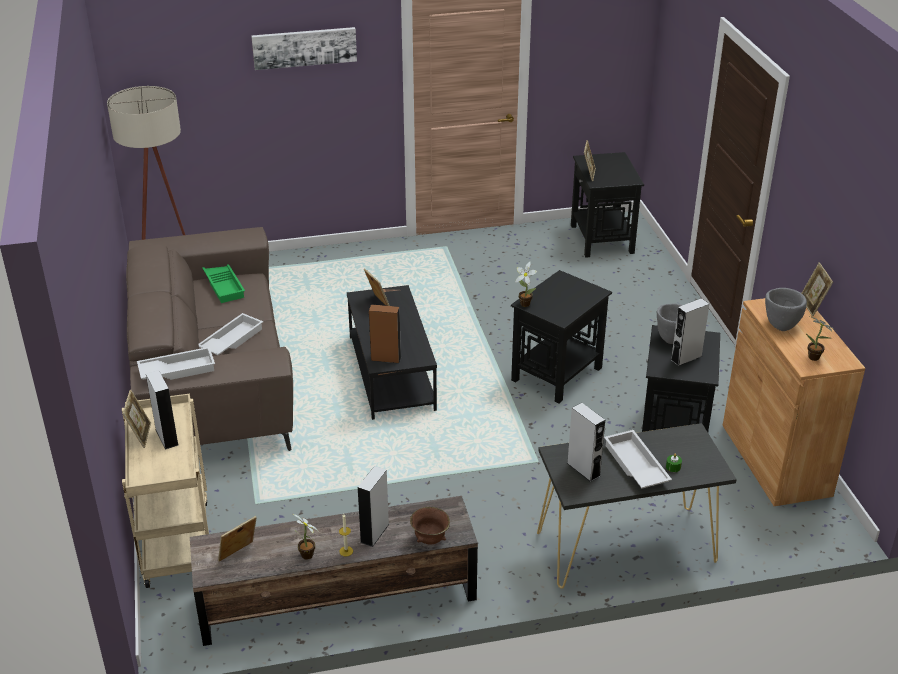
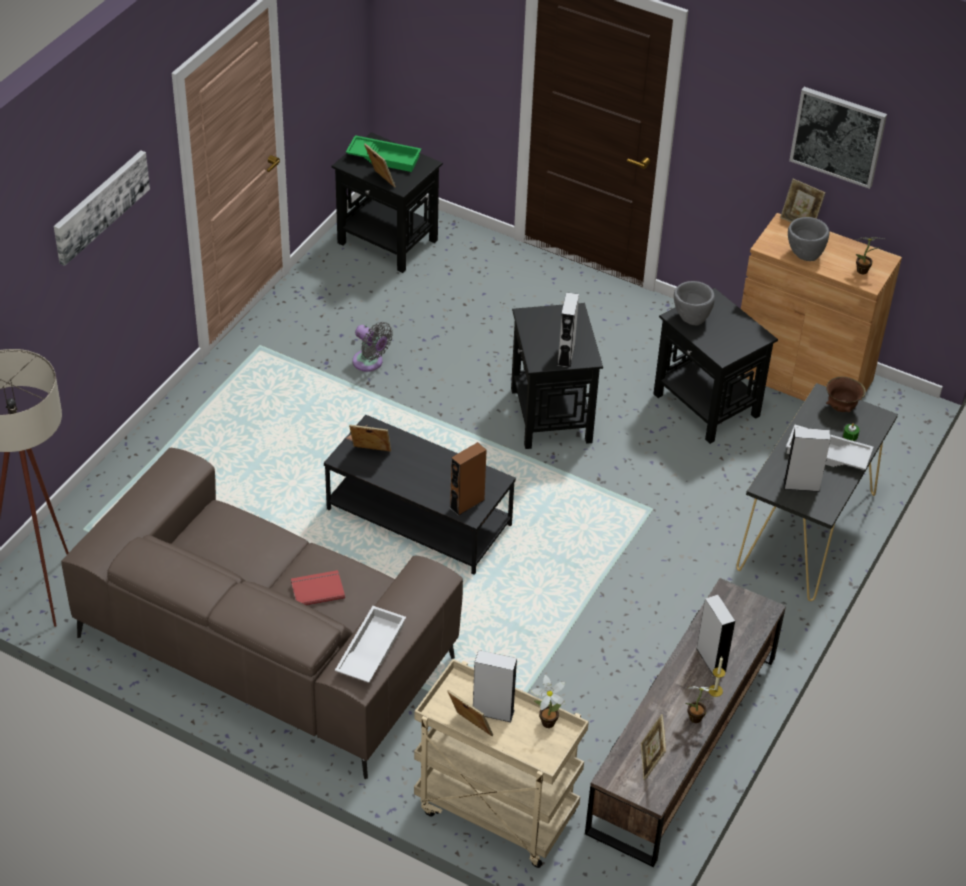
camera: 50 degrees left, 10 degrees up
white tray [199,313,263,355] -> red book [291,570,345,605]
green tray [202,264,245,303] -> green tray moved to [346,135,421,172]
brown bowl [410,507,450,545] -> brown bowl moved to [826,377,866,412]
potted plant [515,262,538,307] -> potted plant moved to [531,675,565,728]
grey speaker [671,298,709,366] -> grey speaker moved to [557,292,579,368]
none -> grey fan [352,322,393,372]
none -> picture [789,87,887,189]

